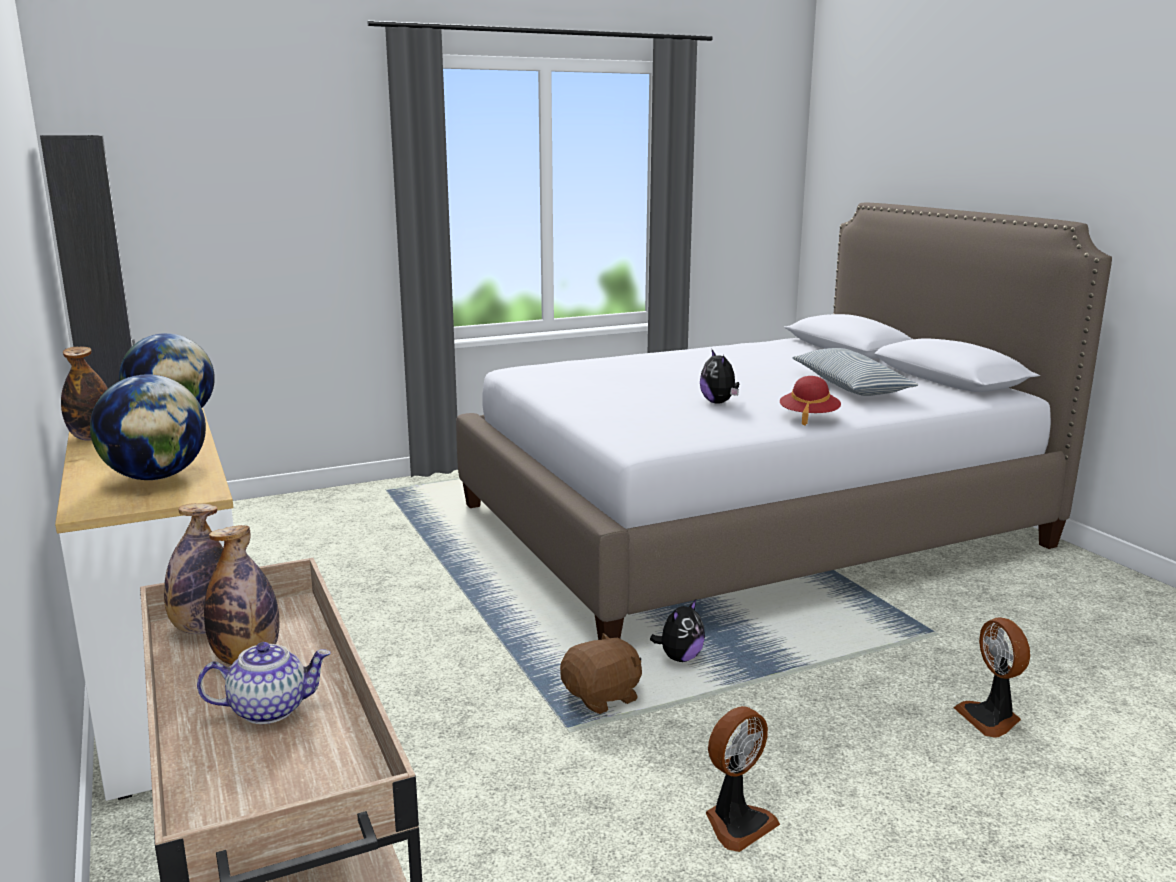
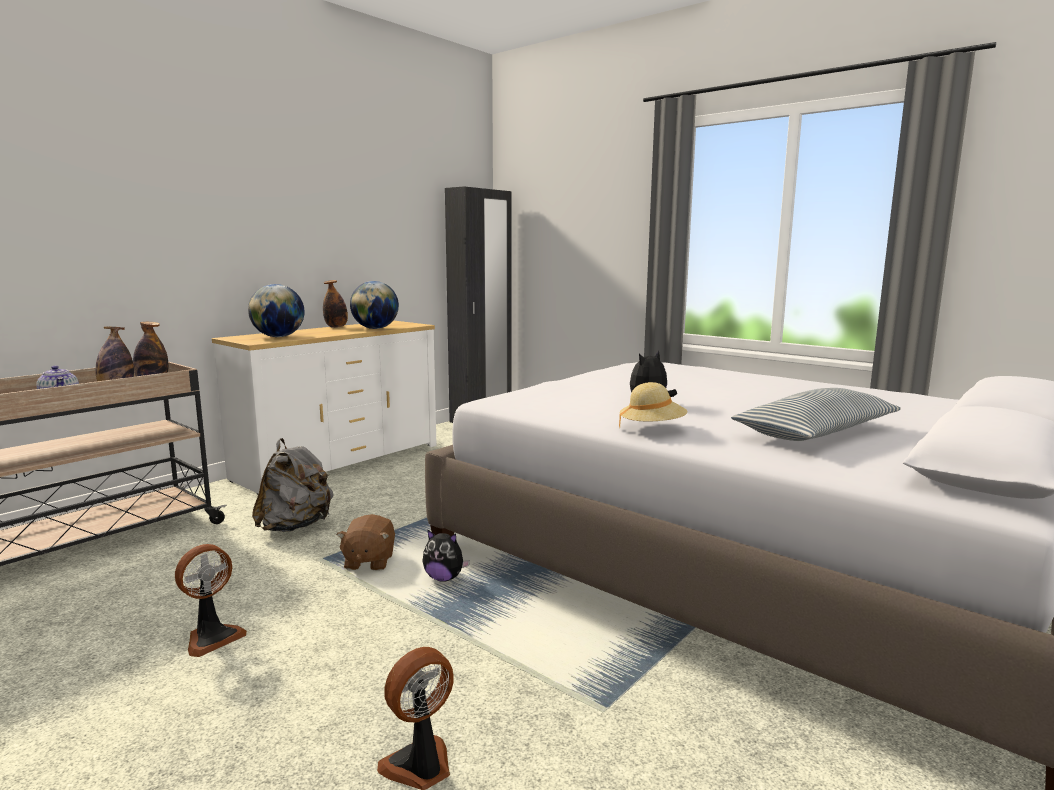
camera: 65 degrees right, 5 degrees down
brown plush toy [560,633,642,714] -> brown plush toy turned 60 degrees clockwise [337,514,395,570]
fan [706,706,780,852] -> fan turned 75 degrees counterclockwise [175,544,247,657]
red hat [780,376,841,426] -> beige hat [619,382,687,429]
none -> grey backpack [252,438,334,532]

